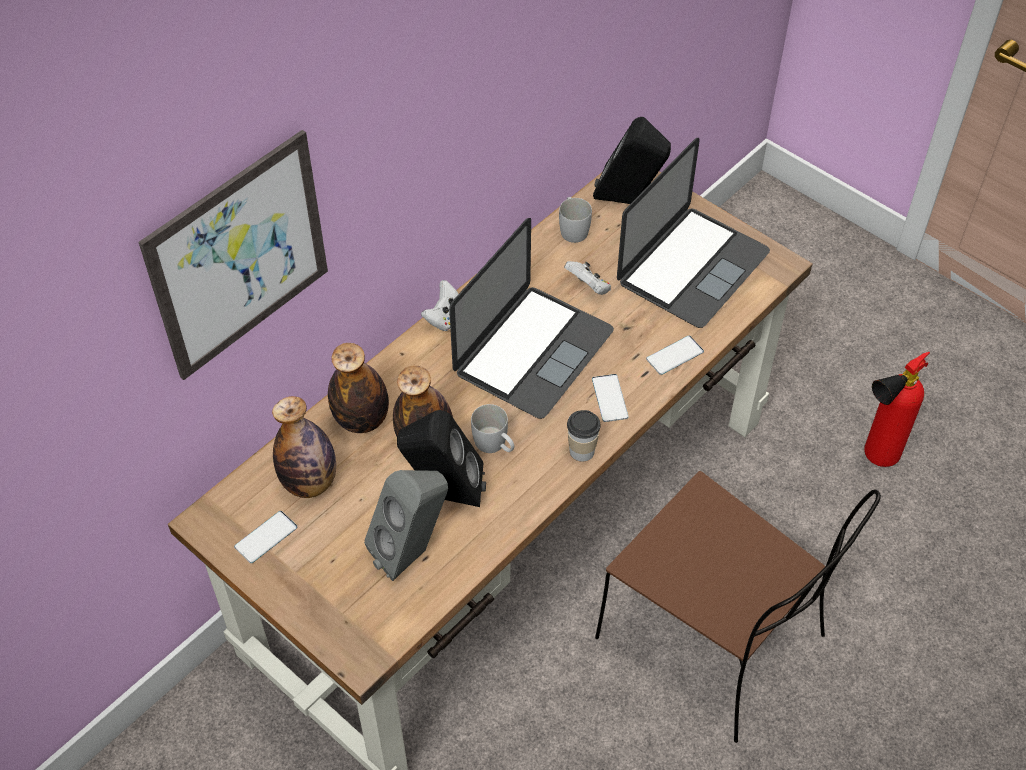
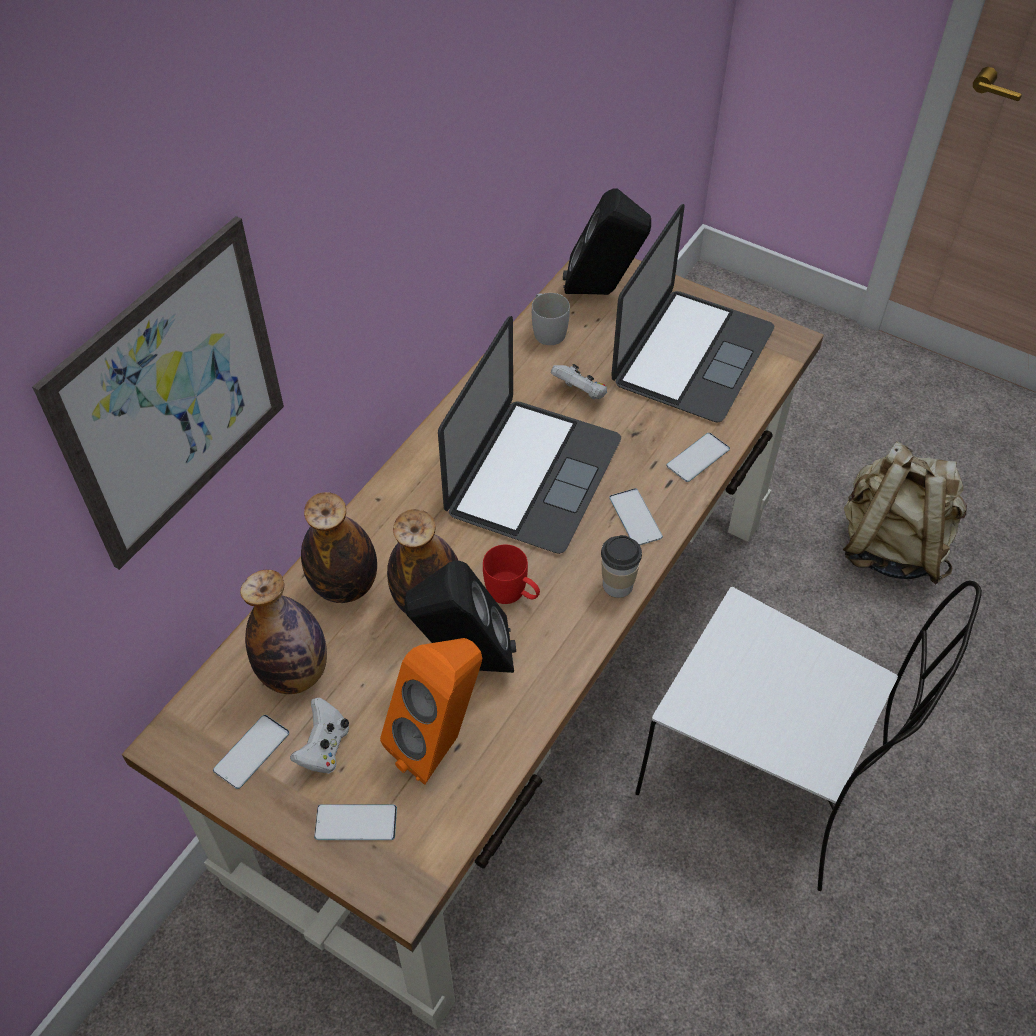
camera: 10 degrees left, 0 degrees up
grey speaker [364,470,448,581] -> orange speaker [380,638,482,784]
white game controller [421,280,458,331] -> white game controller moved to [290,698,349,774]
white mug [471,404,514,453] -> red mug [483,545,540,604]
brown chair [595,471,881,743] -> white chair [635,581,982,891]
fire extinguisher [864,352,930,467] -> beige backpack [843,441,967,584]
none -> phone [314,804,397,840]

